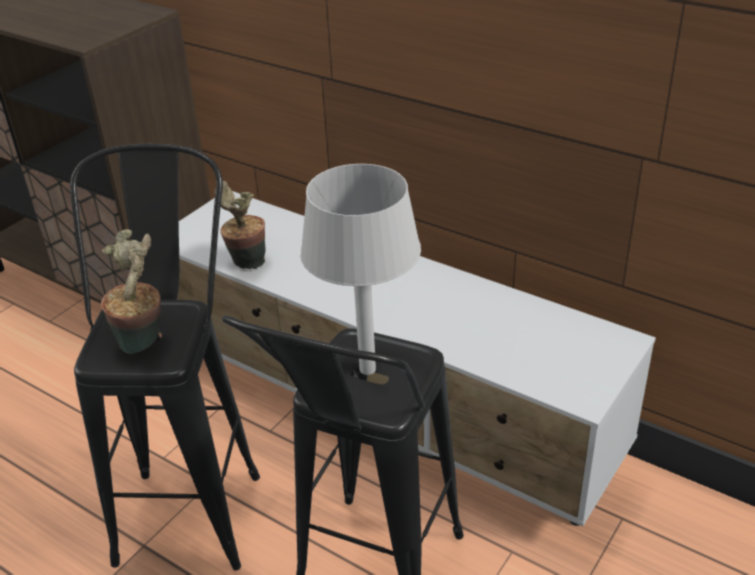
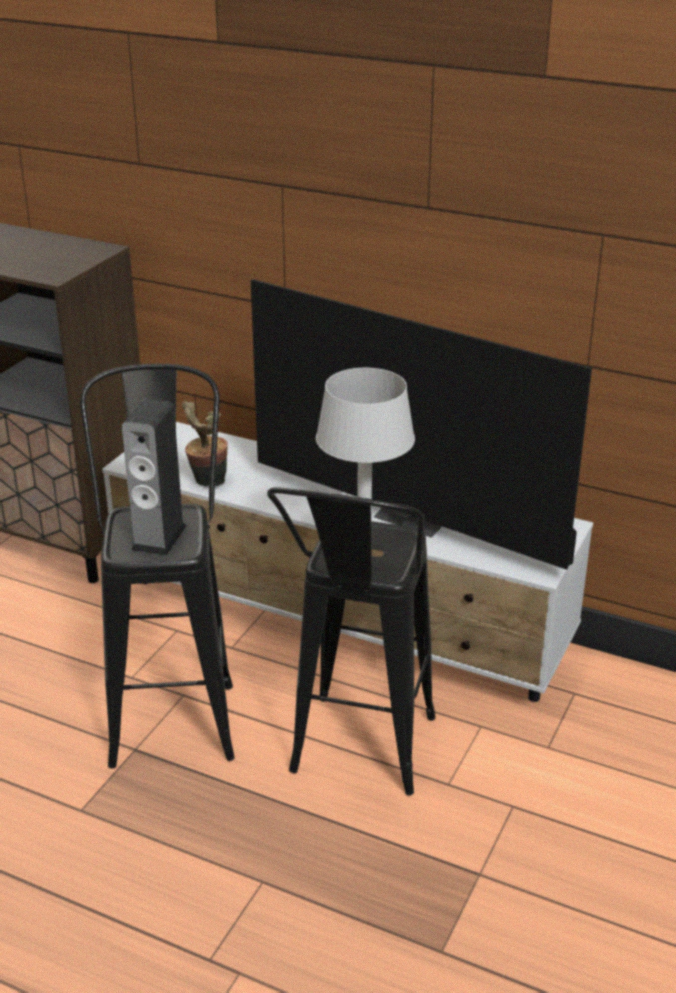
camera: 10 degrees left, 5 degrees down
potted plant [101,229,161,354] -> speaker [122,399,187,556]
none -> television [251,279,592,570]

